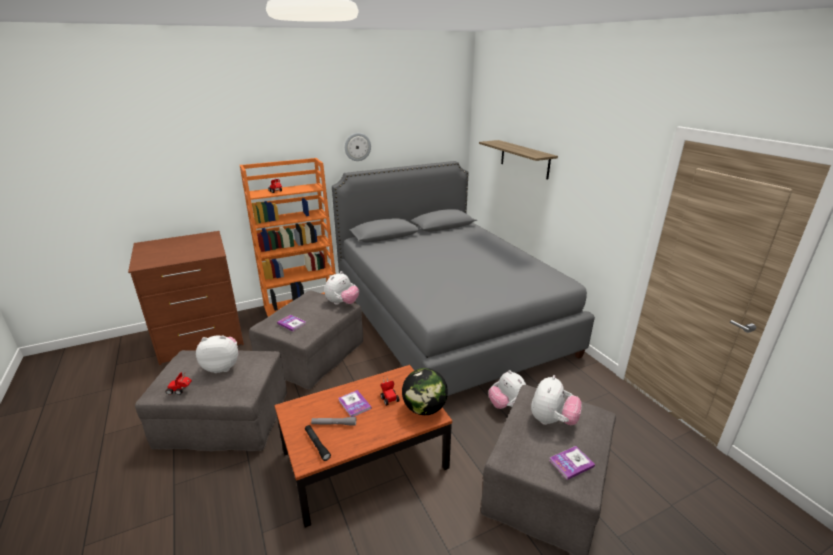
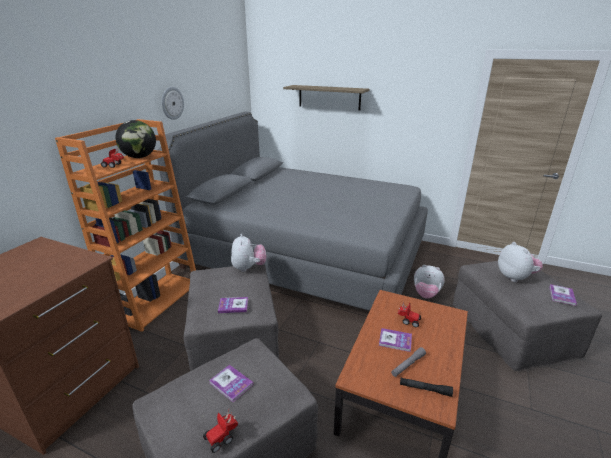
camera: 40 degrees left, 0 degrees up
plush toy [196,335,238,373] -> book [209,365,254,402]
globe [402,368,448,415] -> globe moved to [116,120,156,158]

